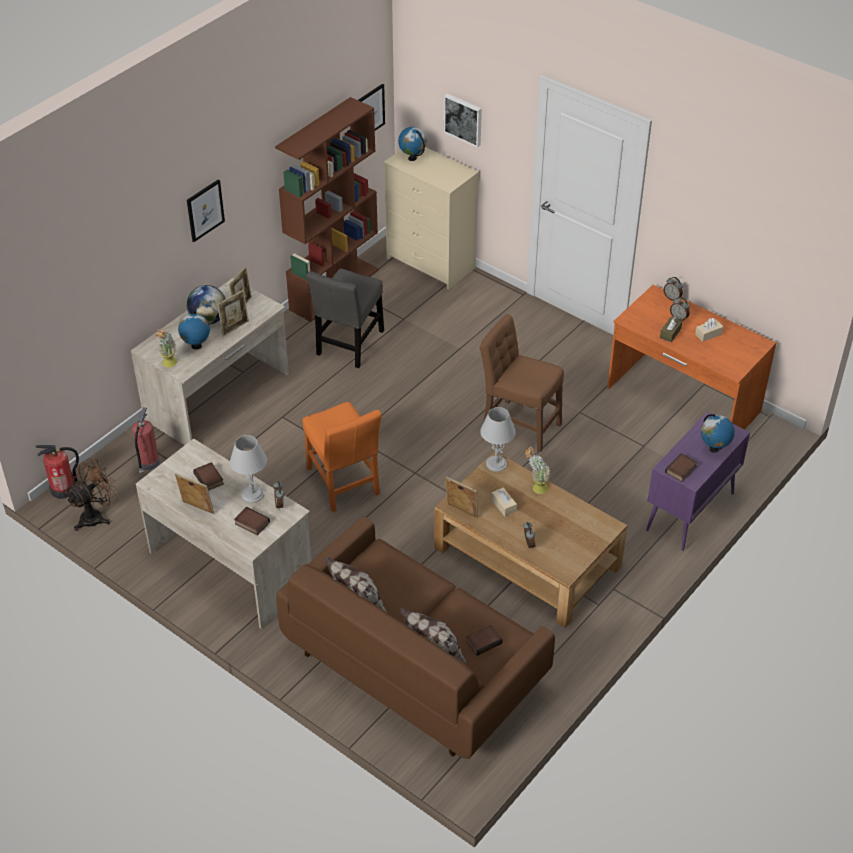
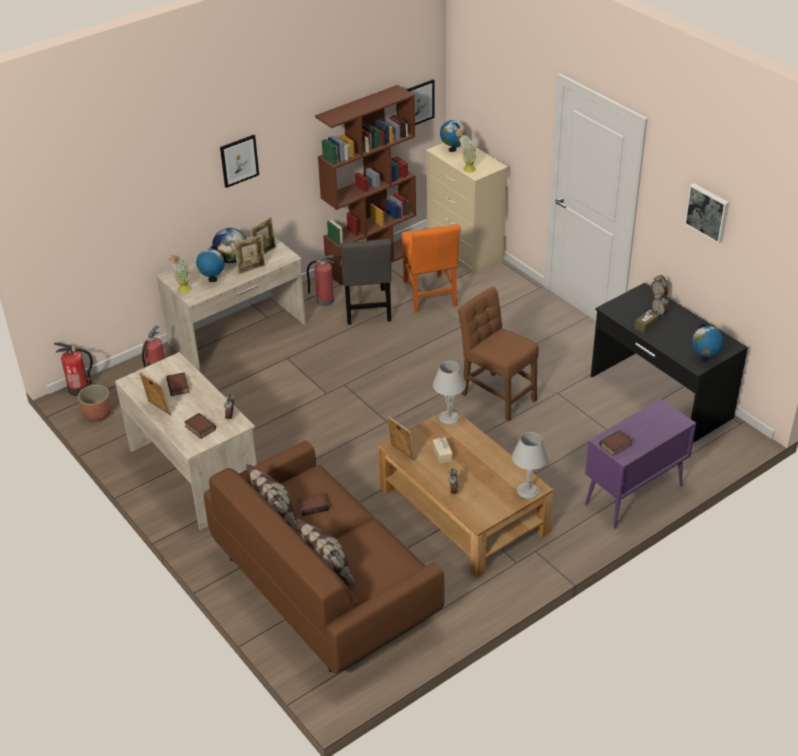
camera: 15 degrees right, 5 degrees down
brown fan [65,458,119,531] -> planter [78,385,111,421]
grey table lamp [230,435,267,503] -> grey table lamp moved to [512,432,548,499]
orange chair [302,402,382,512] -> orange chair moved to [402,224,461,313]
grey chair [306,269,384,368] -> grey chair turned 45 degrees counterclockwise [341,239,391,325]
picture [444,93,482,147] -> picture moved to [684,183,729,244]
book [466,625,503,656] -> book moved to [297,492,329,516]
potted plant [524,446,550,494] -> potted plant moved to [456,127,477,172]
orange desk [607,285,776,430] -> black desk [591,283,748,443]
beige tissue box [695,318,723,342] -> none
globe [701,414,735,453] -> globe moved to [692,324,724,362]
none -> fire extinguisher [307,255,334,306]

